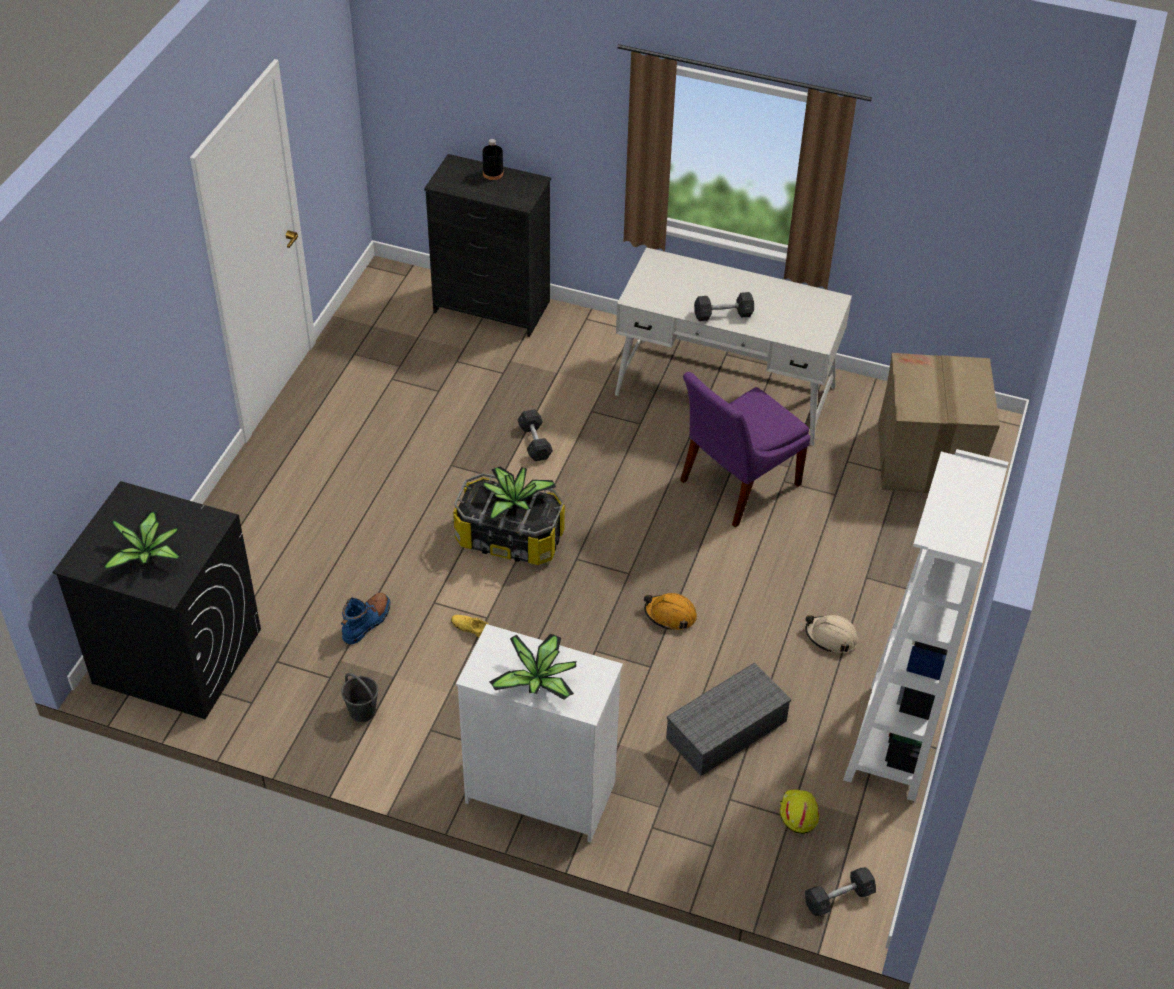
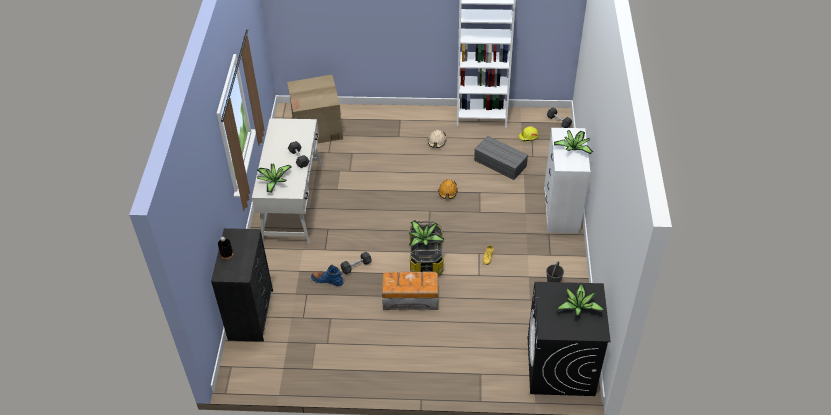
camera: 105 degrees left, 0 degrees up
blue boot [341,593,390,644] -> blue boot moved to [311,265,343,286]
purple chair [680,372,810,527] -> none
none -> potted plant [256,164,292,193]
none -> storage box [382,272,438,310]

